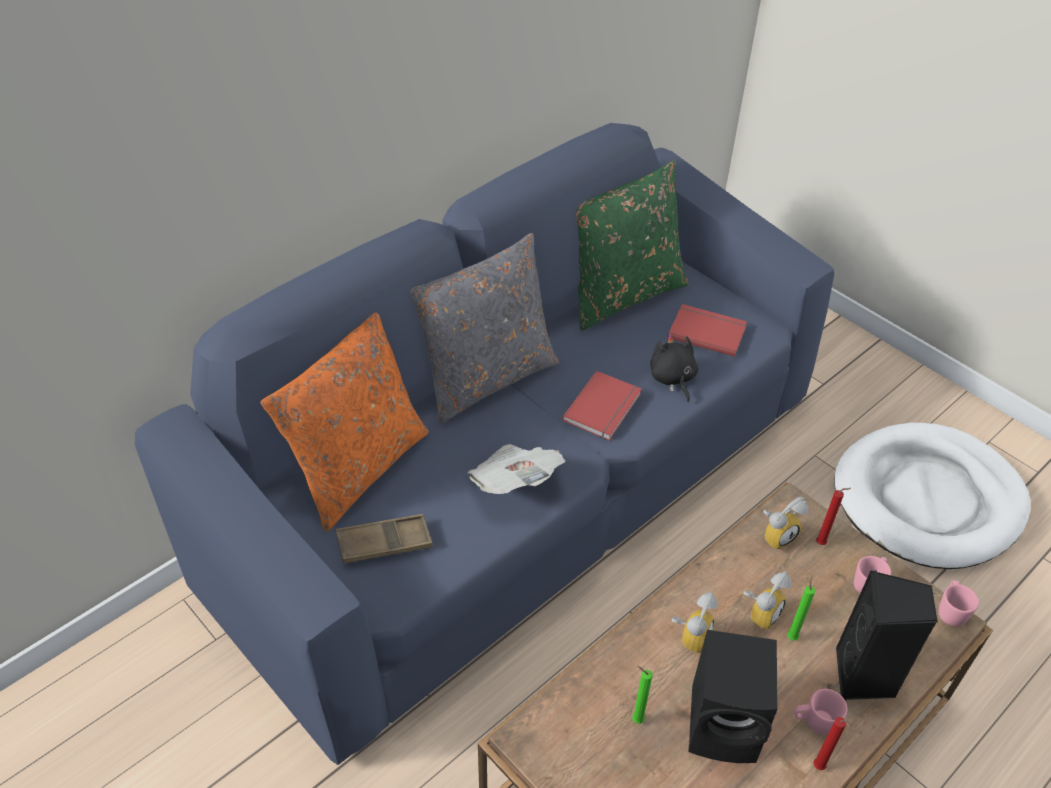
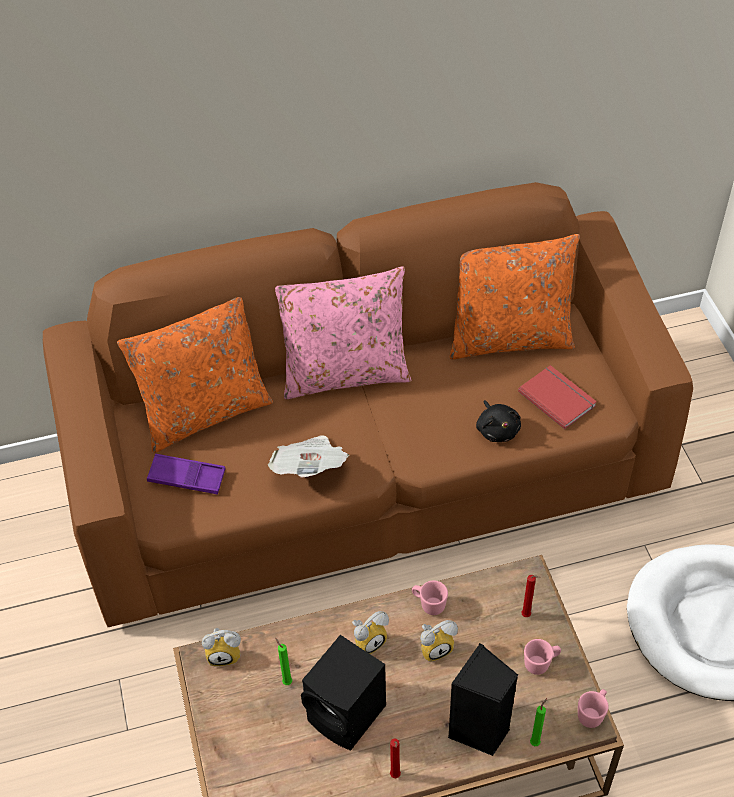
camera: 30 degrees right, 5 degrees up
blue sofa [135,123,834,765] -> brown sofa [43,182,693,627]
brown tray [336,514,433,564] -> purple tray [147,454,226,495]
grey pillow [410,233,559,424] -> pink pillow [275,266,412,399]
red book [562,371,642,441] -> none
green pillow [576,160,688,331] -> orange pillow [450,234,580,359]
black plush toy [650,334,698,402] -> black plush toy turned 150 degrees clockwise [476,400,521,442]
alarm clock [763,497,808,550] -> alarm clock moved to [202,628,241,666]
green candle [787,575,815,640] -> green candle moved to [530,698,547,746]
pink mug [794,689,847,734] -> pink mug moved to [412,581,448,615]

